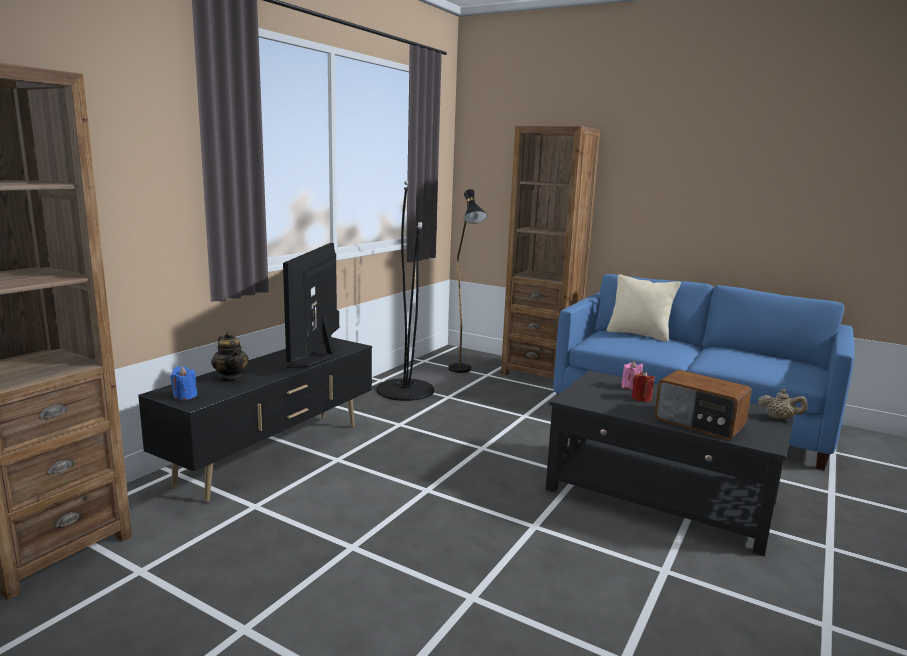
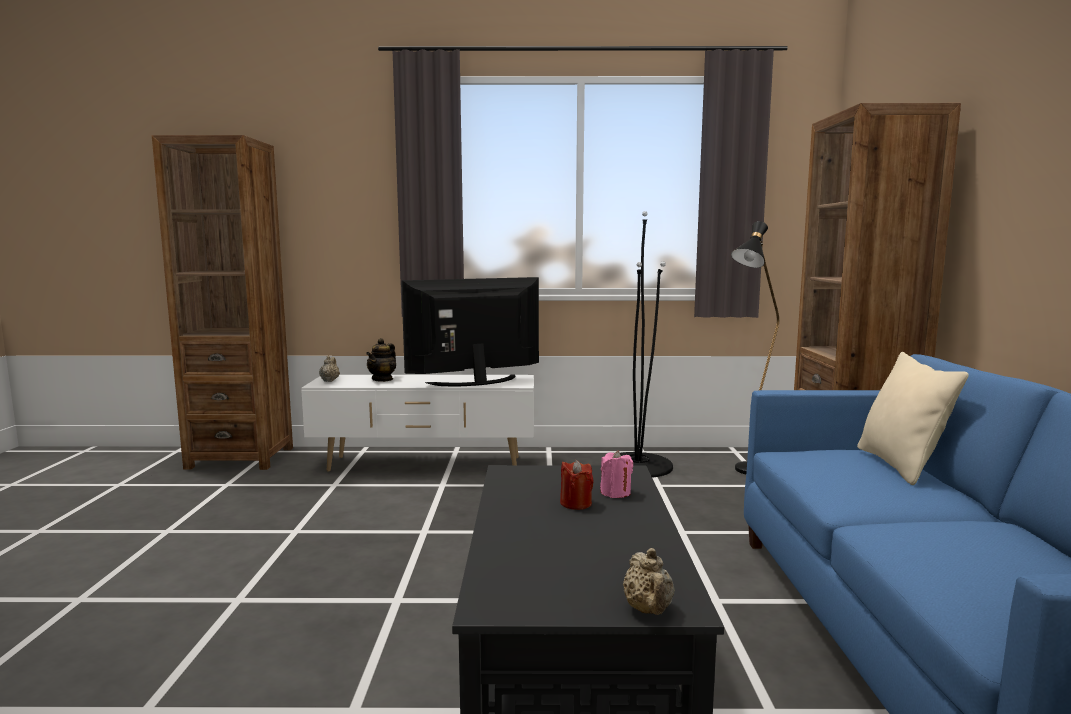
camera: 60 degrees right, 5 degrees down
black tv stand [138,337,372,502] -> white tv stand [301,375,534,472]
blue candle [170,366,197,400] -> beige teapot [319,356,340,382]
radio [655,370,752,440] -> none

